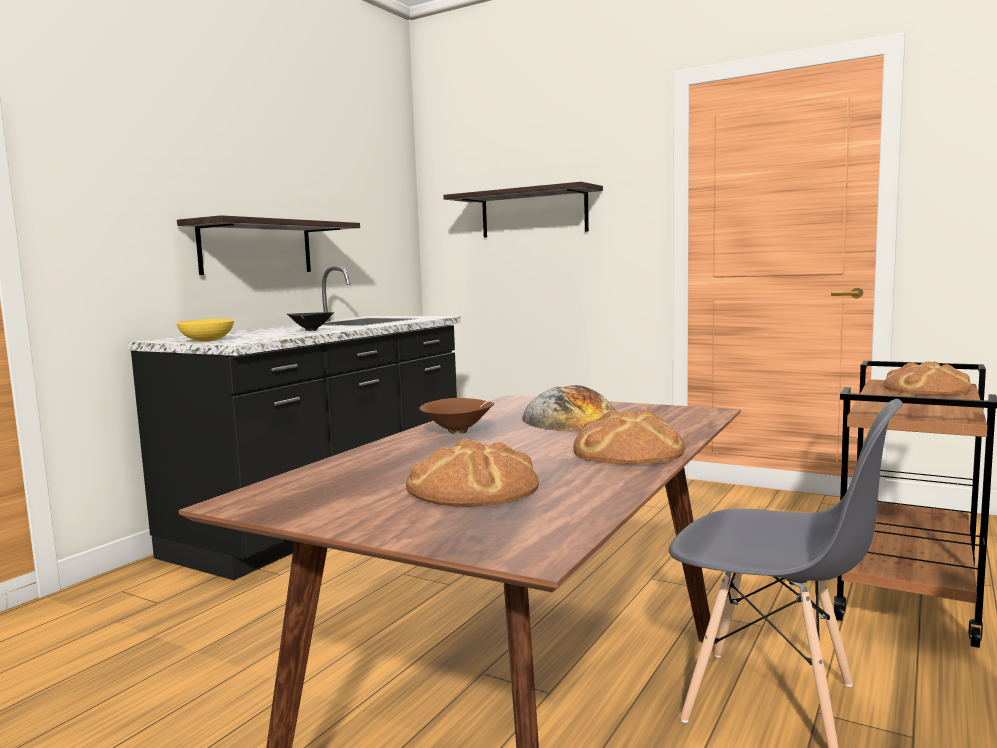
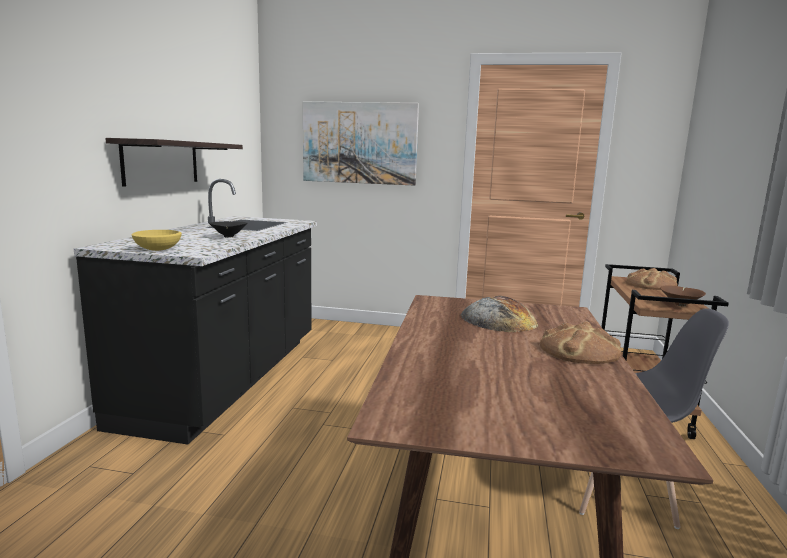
camera: 20 degrees left, 5 degrees up
bread [406,438,539,507] -> none
brown bowl [419,398,494,434] -> brown bowl moved to [660,285,706,307]
shelf [443,182,603,238] -> picture [303,101,419,186]

